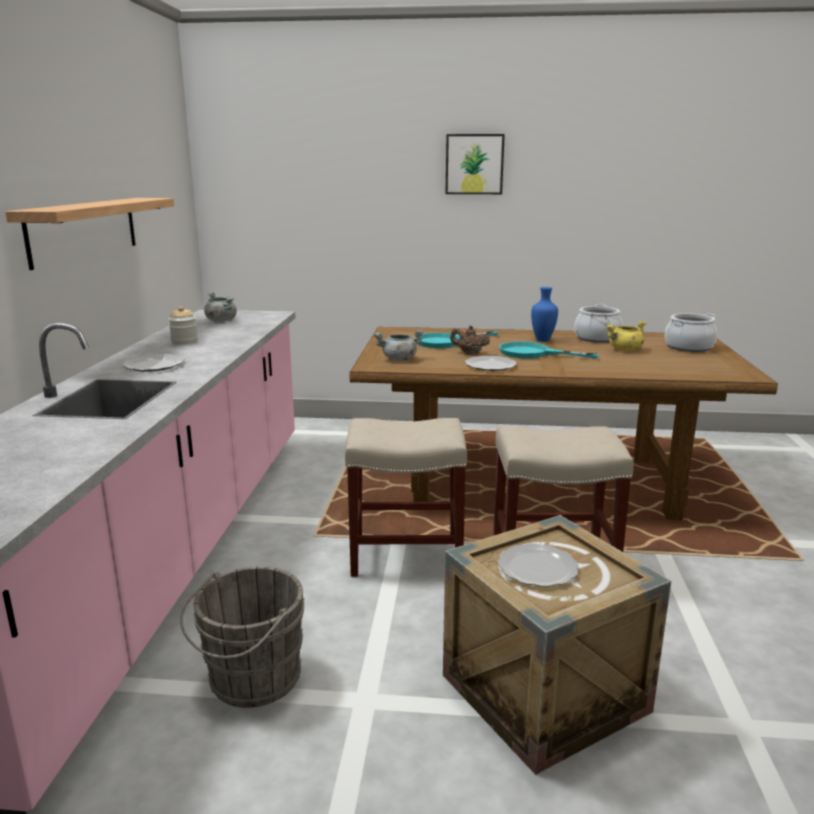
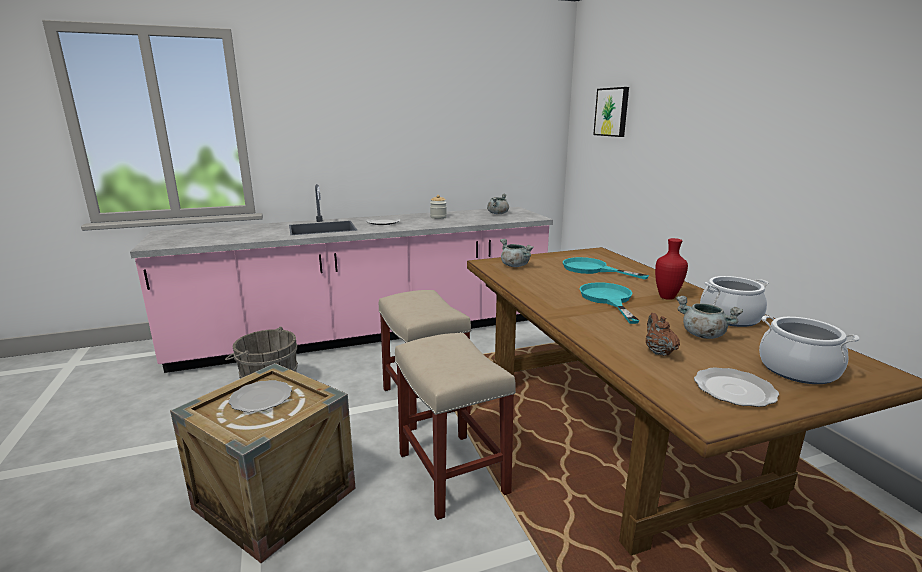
camera: 65 degrees right, 0 degrees up
shelf [5,198,174,270] -> none
picture [446,134,505,194] -> picture moved to [593,87,629,137]
brown teapot [450,326,490,355] -> brown teapot moved to [646,313,680,356]
plate [465,356,517,371] -> plate moved to [694,367,779,407]
blue vase [531,287,558,342] -> red vase [655,238,688,300]
yellow cooking pot [606,321,646,351] -> grey cooking pot [676,296,743,339]

